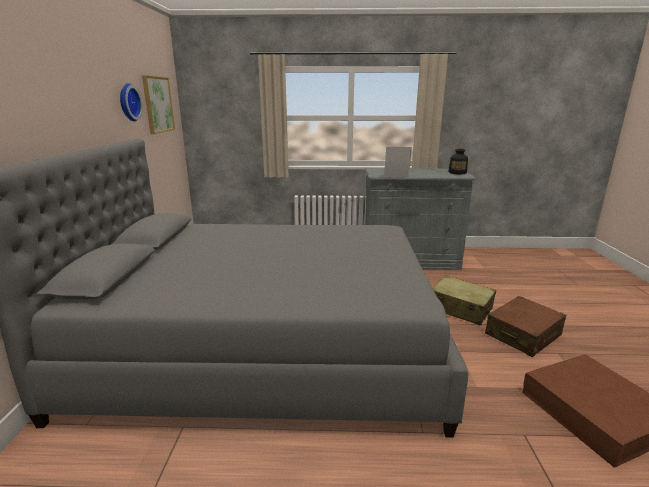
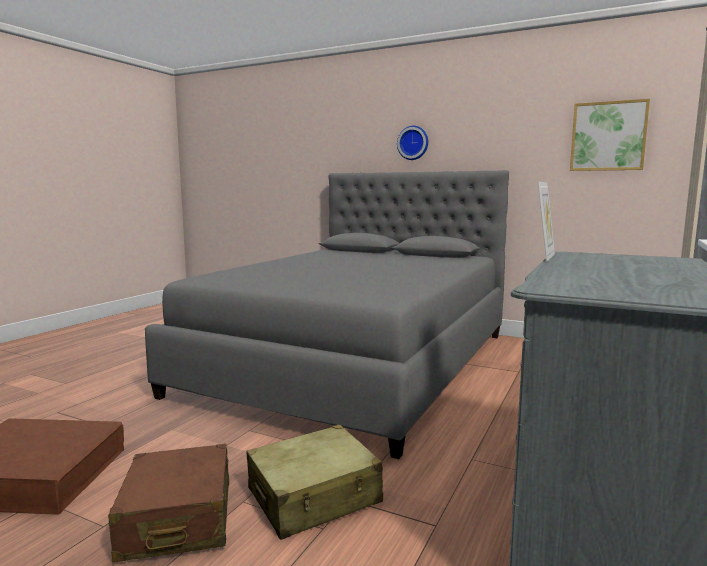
camera: 115 degrees right, 10 degrees down
wall clock [120,83,143,121] -> wall clock moved to [397,126,428,160]
bottle [448,148,468,175] -> none

